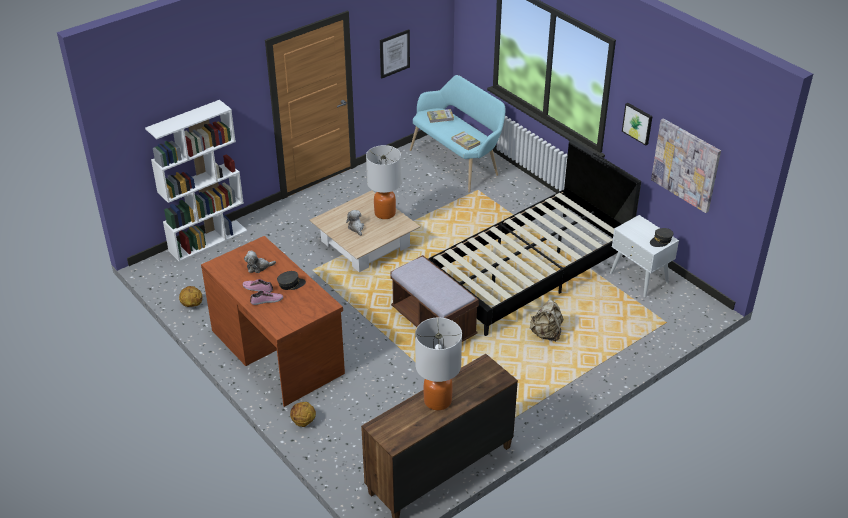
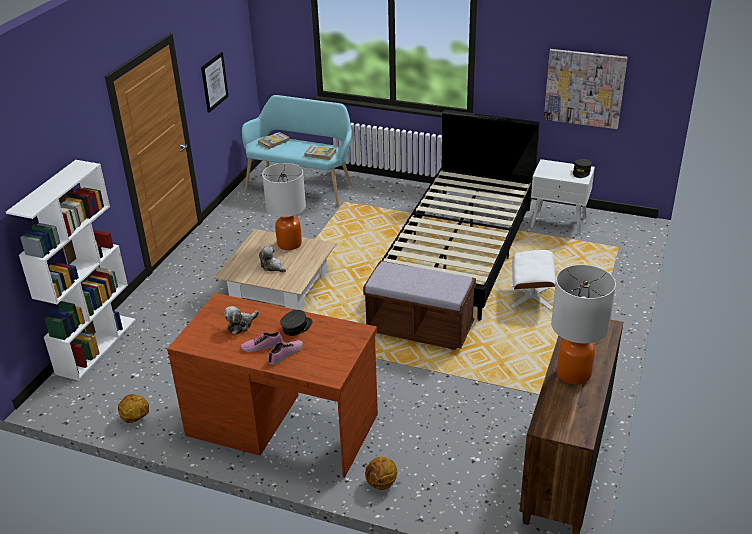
camera: 30 degrees left, 5 degrees down
beige backpack [530,300,563,342] -> white ottoman [511,250,556,309]
picture [622,103,653,145] -> none

